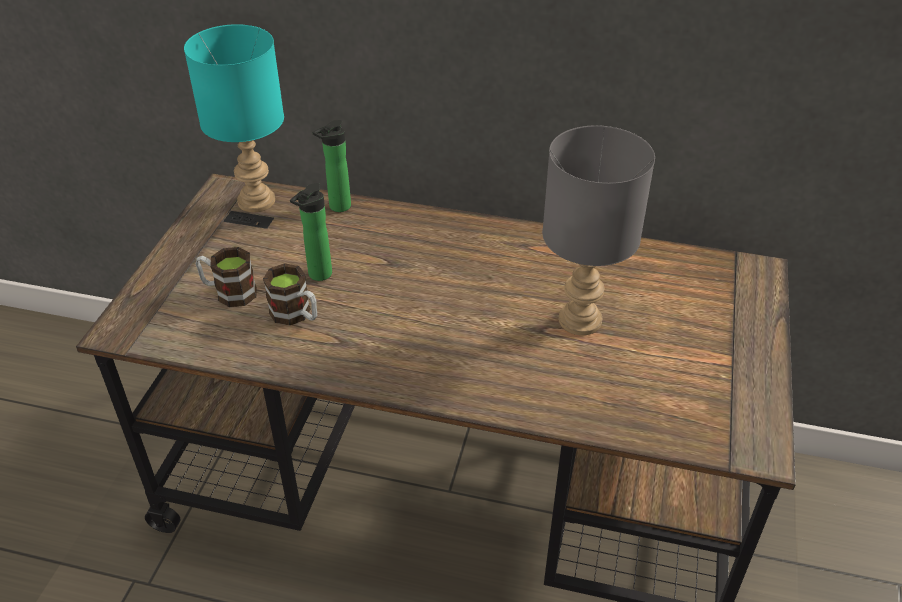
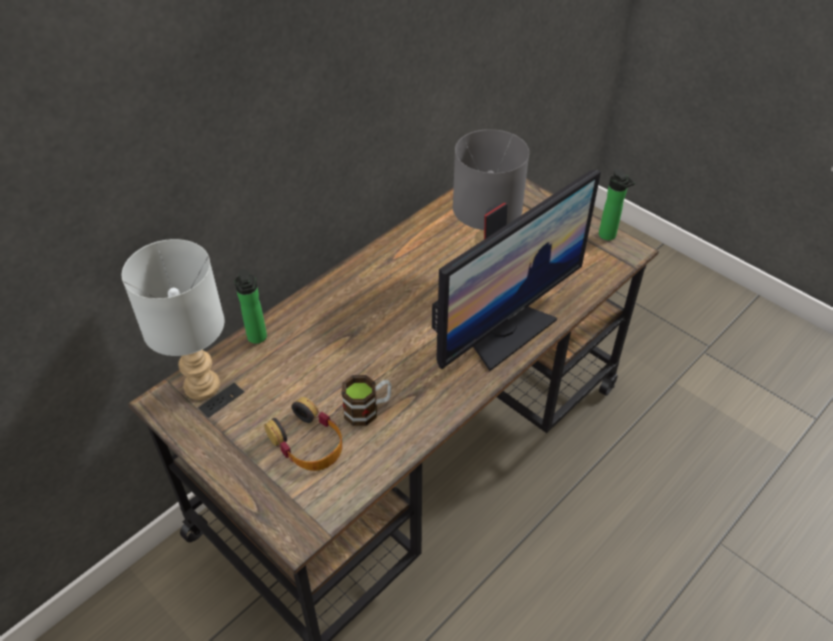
camera: 60 degrees left, 5 degrees up
turquoise table lamp [184,24,284,212] -> grey table lamp [122,239,224,400]
mug [196,247,257,307] -> headphones [264,397,342,471]
bottle [290,183,332,281] -> bottle moved to [599,169,635,240]
none -> monitor [432,170,601,371]

